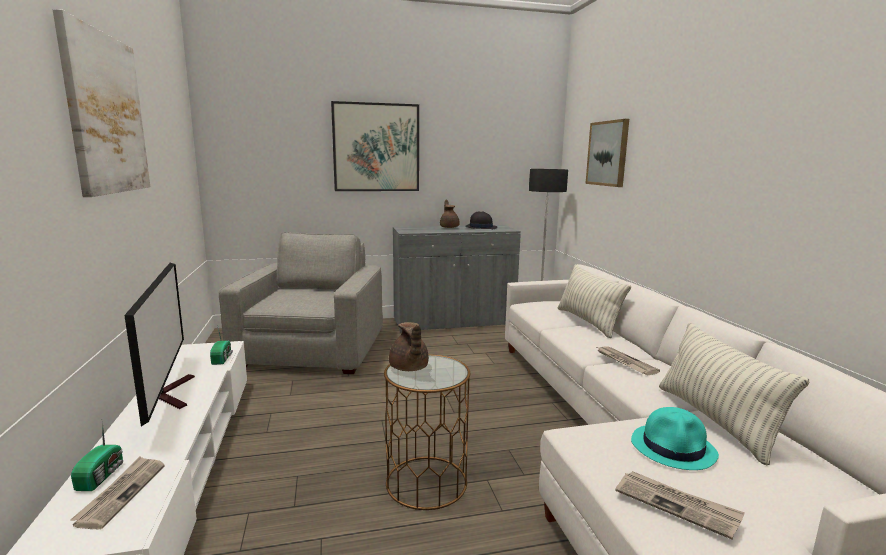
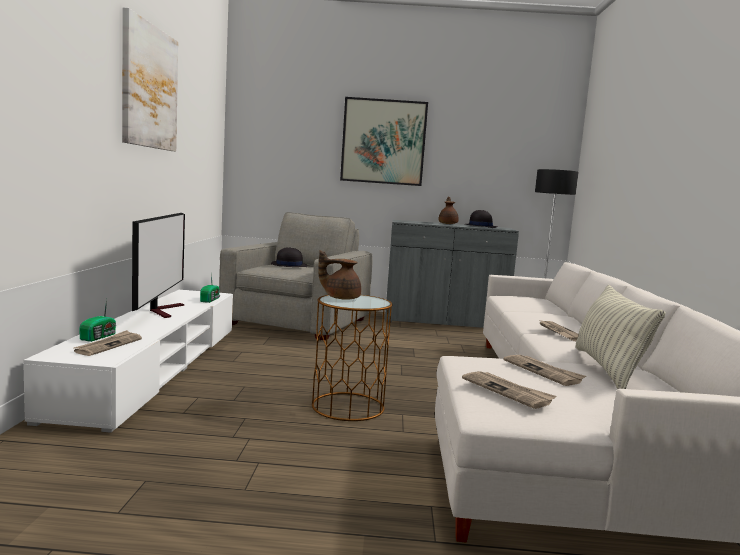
camera: 15 degrees right, 5 degrees down
brown teapot [389,322,429,371] -> brown teapot turned 90 degrees clockwise [318,250,361,300]
pillow [558,265,631,338] -> none
picture [585,119,629,187] -> none
turquoise hat [631,407,719,470] -> newspaper [503,355,586,386]
none -> black hat [271,247,307,267]

